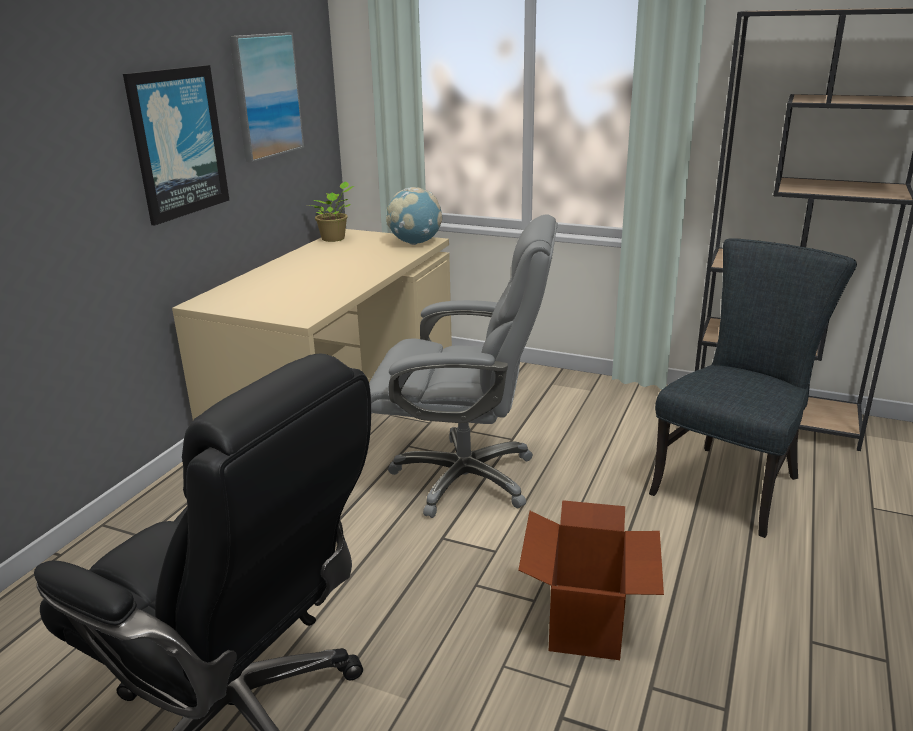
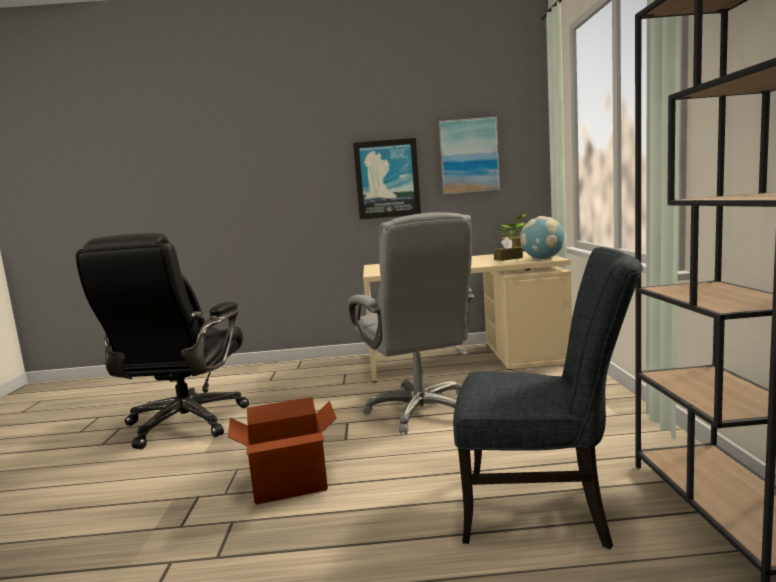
camera: 65 degrees right, 15 degrees down
none -> brown tissue box [494,237,523,261]

